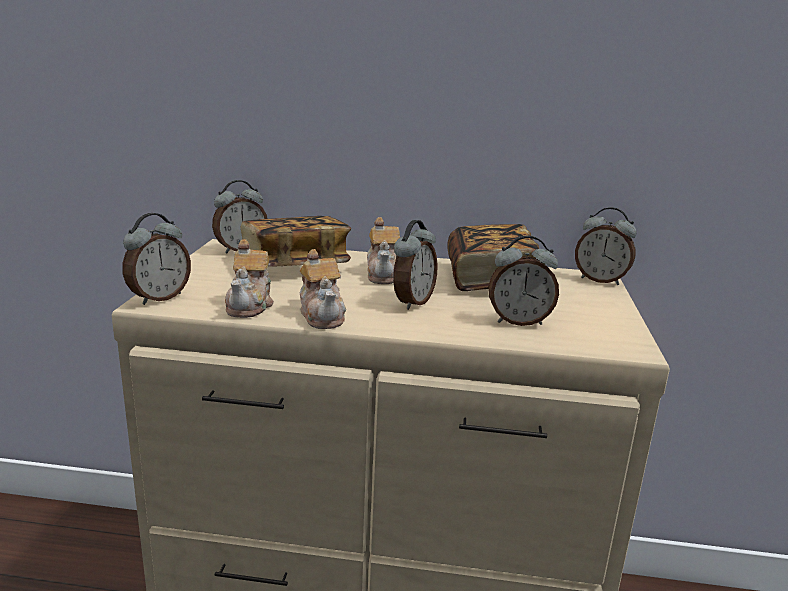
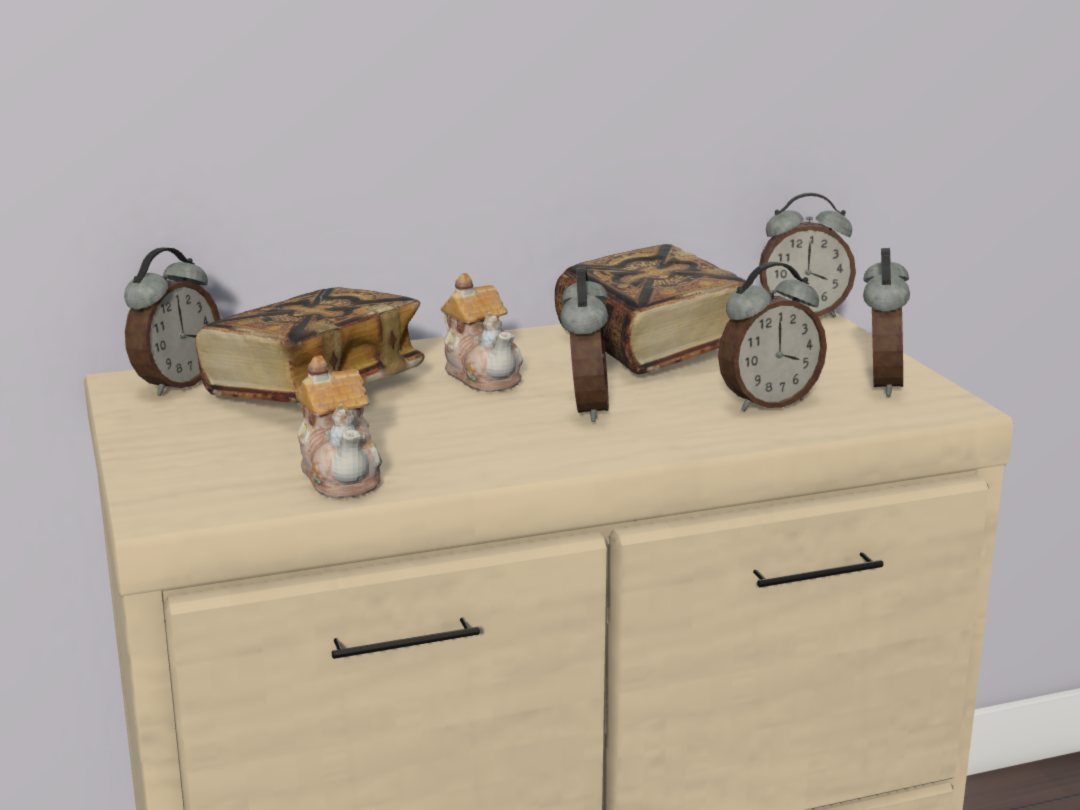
camera: 25 degrees left, 0 degrees up
alarm clock [122,213,191,305] -> alarm clock moved to [863,248,910,396]
teapot [300,249,346,329] -> none

